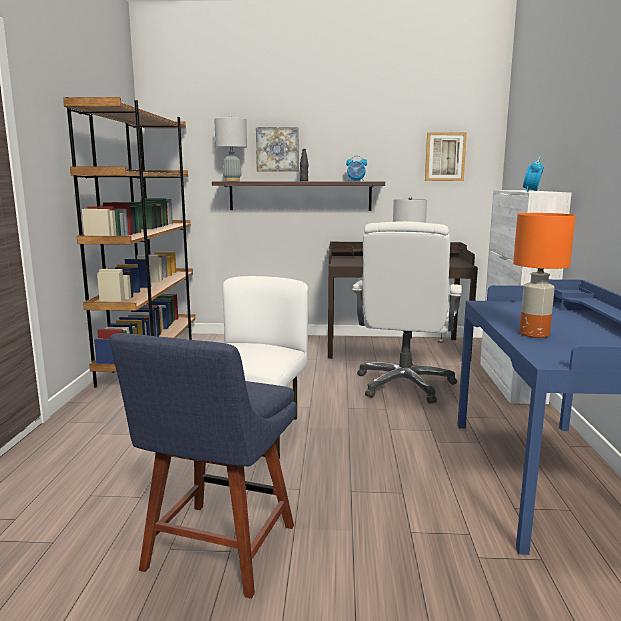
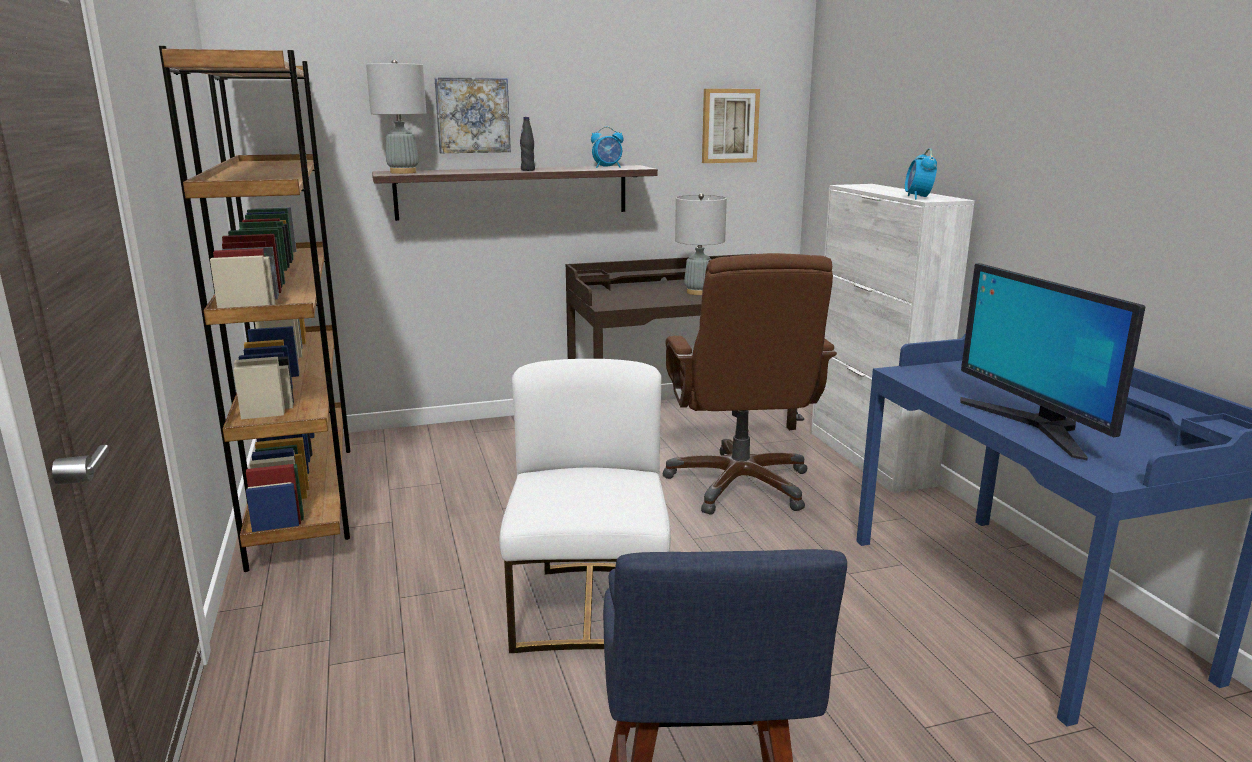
camera: 20 degrees left, 5 degrees up
white office chair [352,221,462,404] -> brown office chair [662,253,837,515]
orange table lamp [513,213,576,338] -> monitor [960,263,1145,460]

